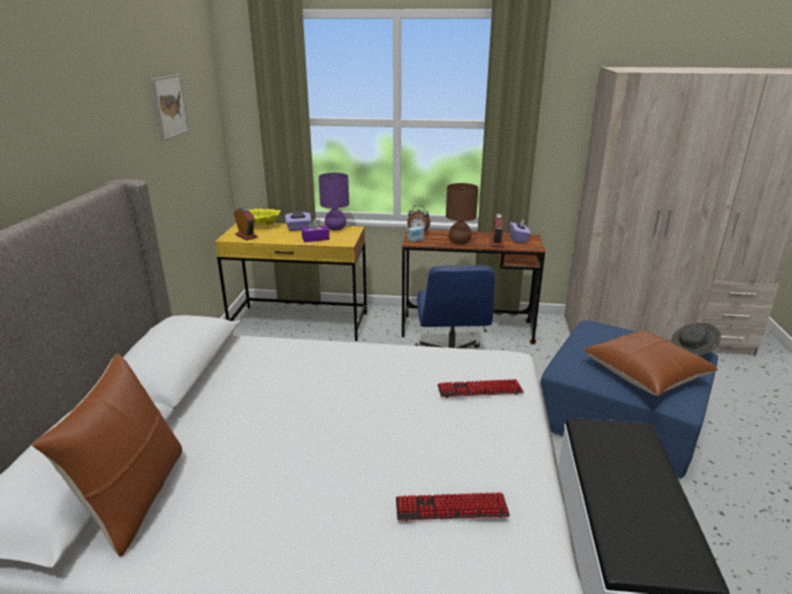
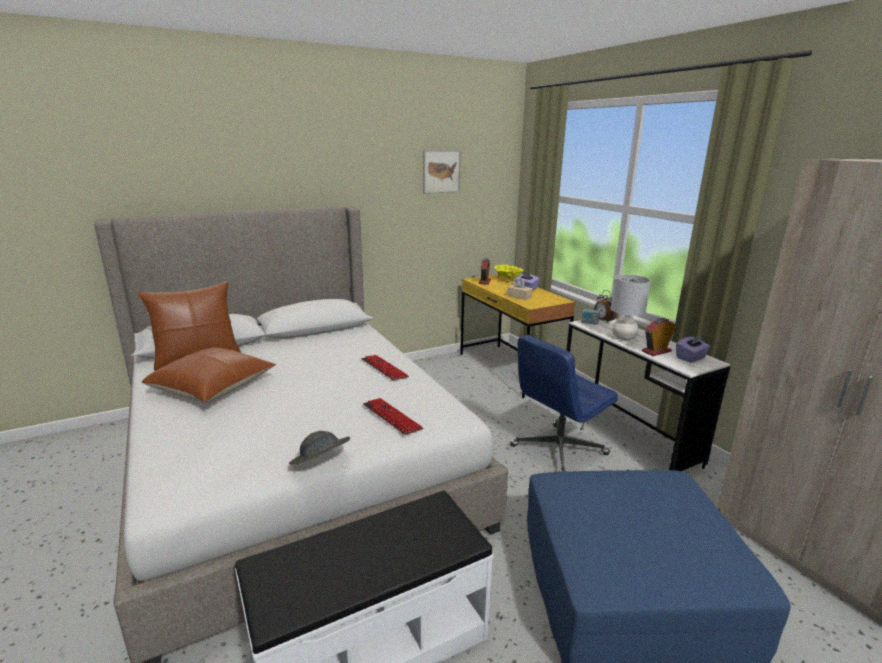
camera: 55 degrees right, 5 degrees down
purple tissue box [302,218,330,242] -> beige tissue box [507,279,533,300]
purple table lamp [319,173,349,230] -> none
keyboard [396,492,510,521] -> keyboard moved to [361,355,409,380]
brown desk [402,229,545,344] -> white desk [560,319,731,471]
brown table lamp [446,183,478,244] -> grey table lamp [611,275,651,340]
brown pillow [584,330,718,396] -> brown pillow moved to [142,347,276,404]
grey hat [671,323,721,356] -> grey hat moved to [289,431,350,465]

